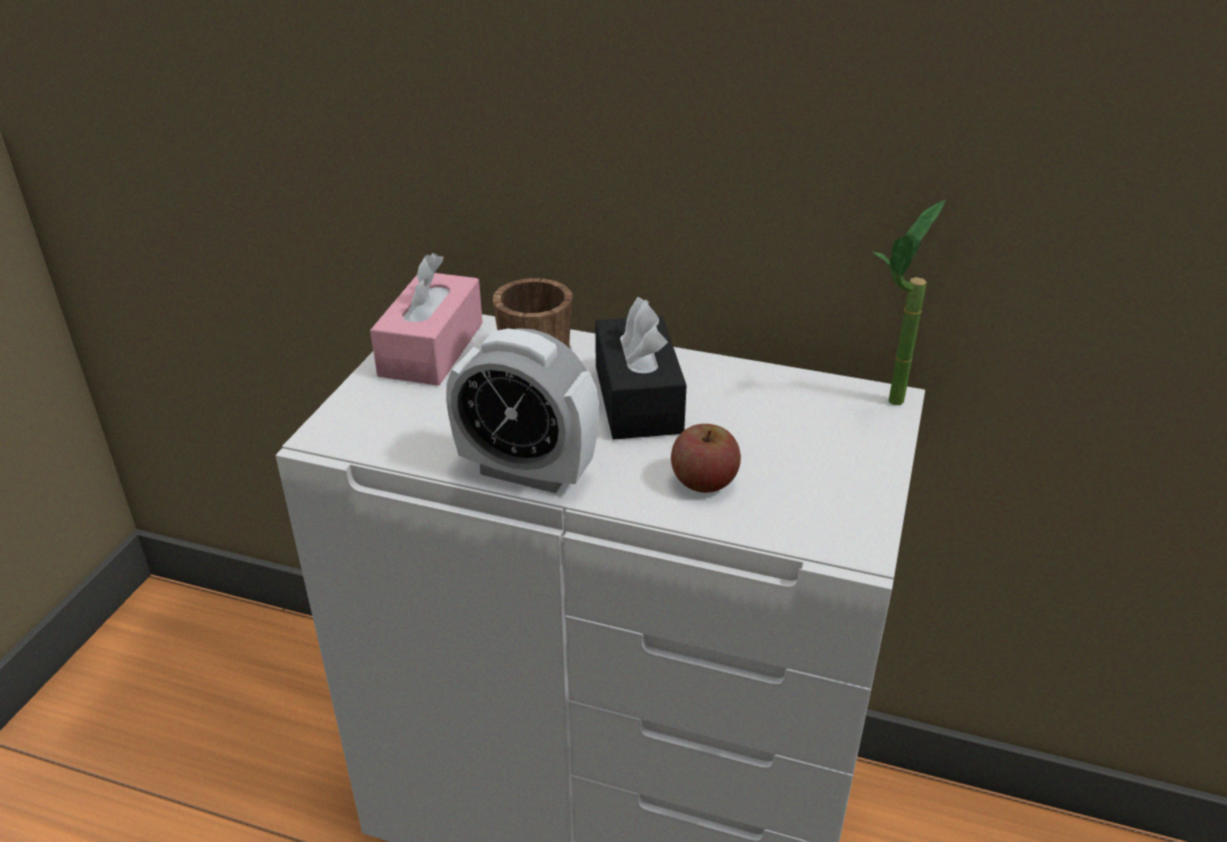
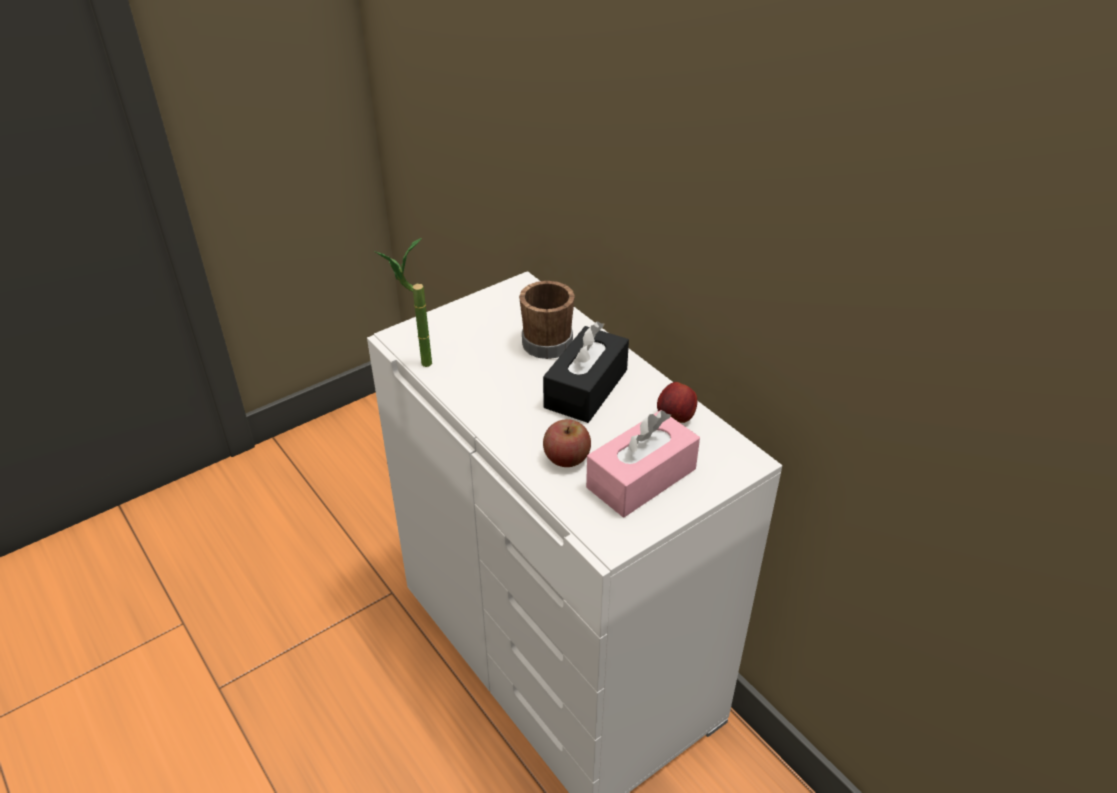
camera: 35 degrees right, 5 degrees up
pink tissue box [370,253,483,386] -> pink tissue box moved to [586,410,700,517]
alarm clock [446,328,599,493] -> none
potted plant [872,200,945,405] -> potted plant moved to [374,238,432,367]
none -> apple [657,382,697,423]

